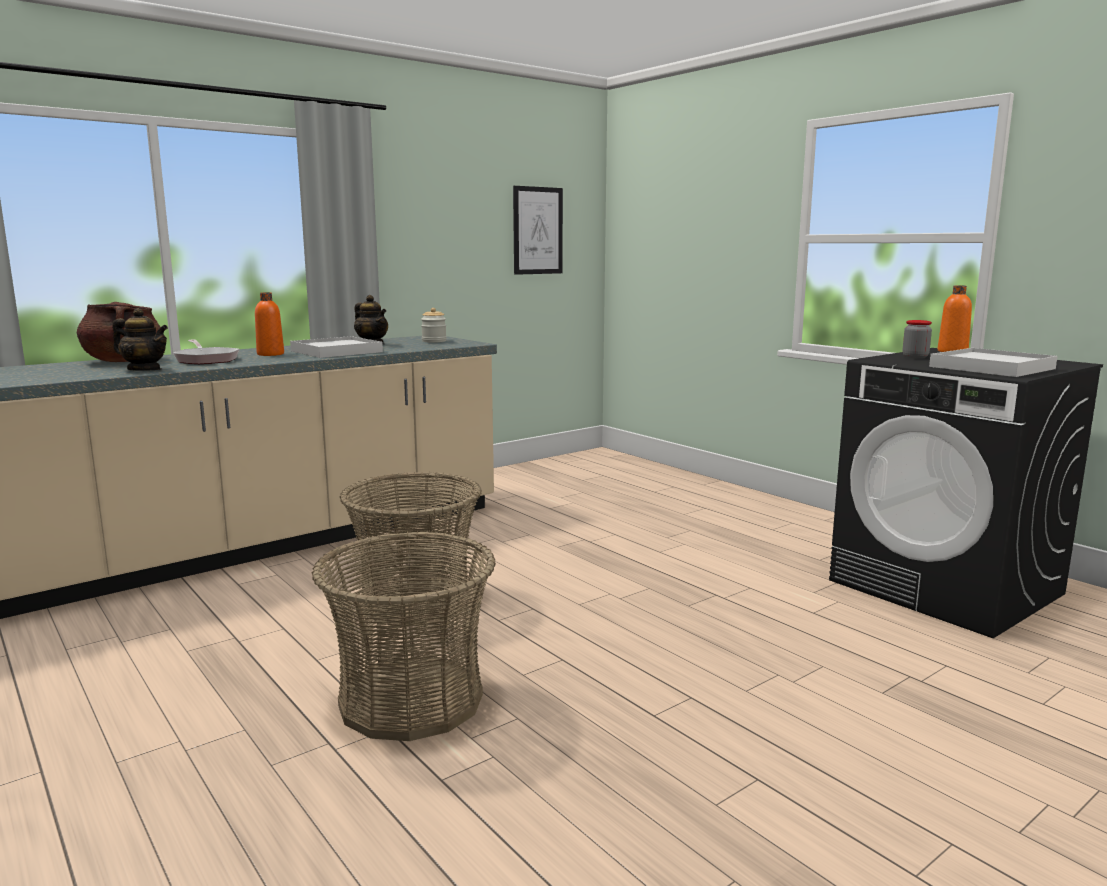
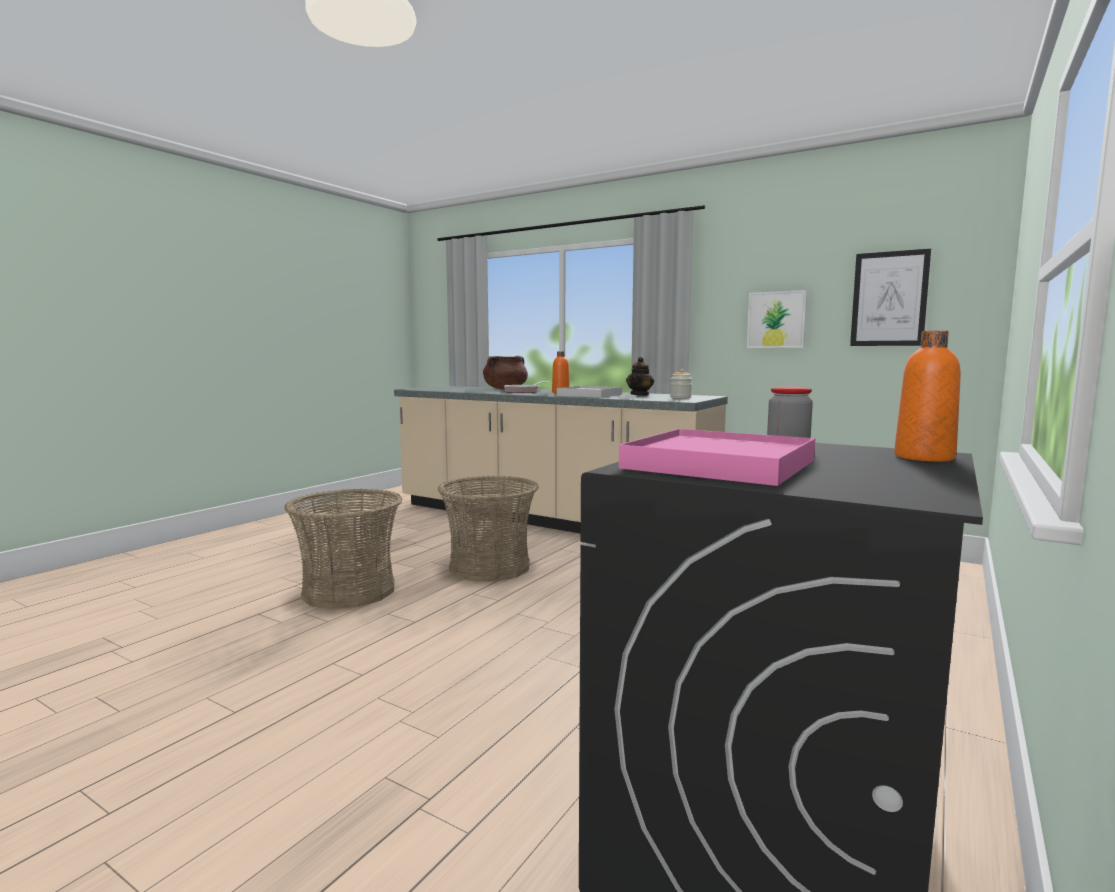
camera: 70 degrees right, 5 degrees down
teapot [112,308,168,371] -> none
white tray [929,348,1057,377] -> pink tray [619,429,815,486]
none -> picture [747,290,807,348]

